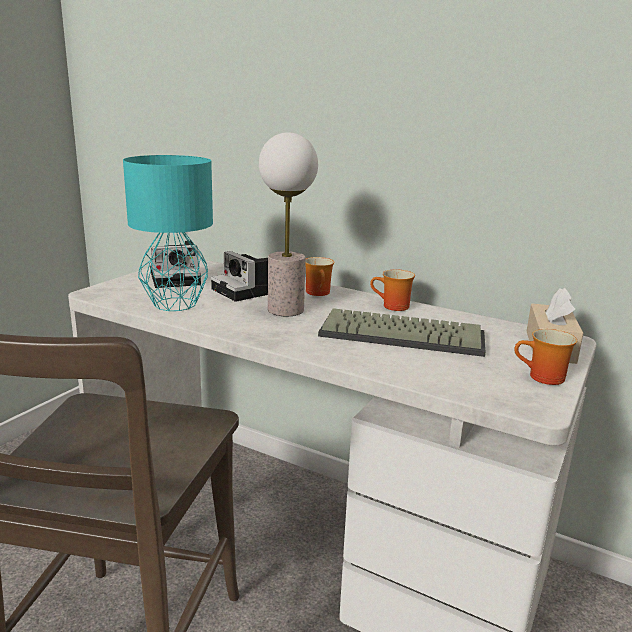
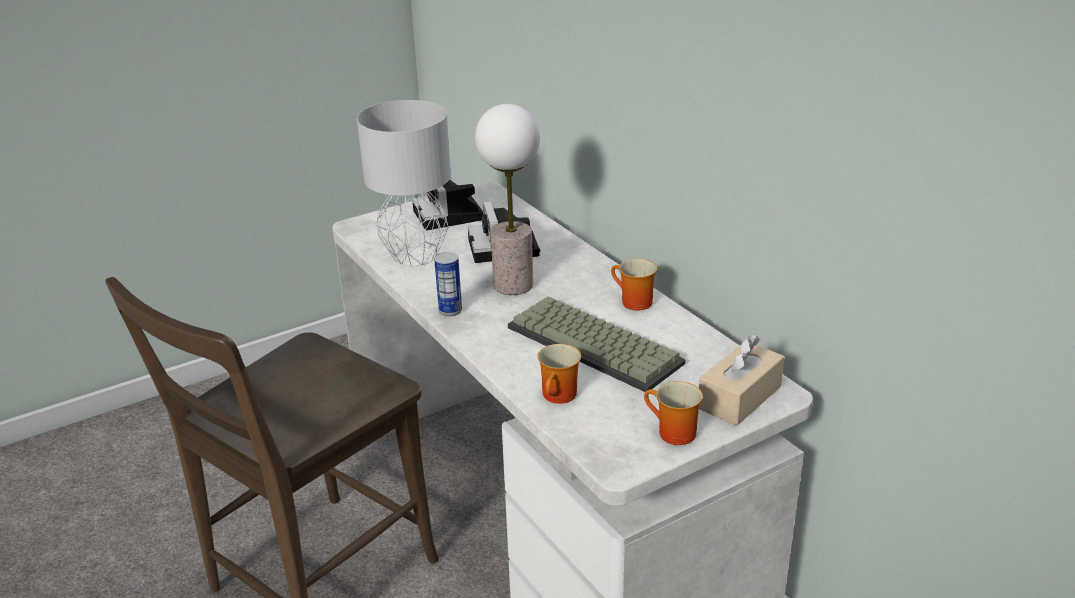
camera: 30 degrees right, 10 degrees up
turquoise table lamp [123,155,213,311] -> grey table lamp [357,100,451,267]
camera [150,240,201,288] -> camera turned 60 degrees clockwise [412,180,483,231]
mug [305,257,335,296] -> mug moved to [538,344,581,404]
none -> can [434,252,462,317]

